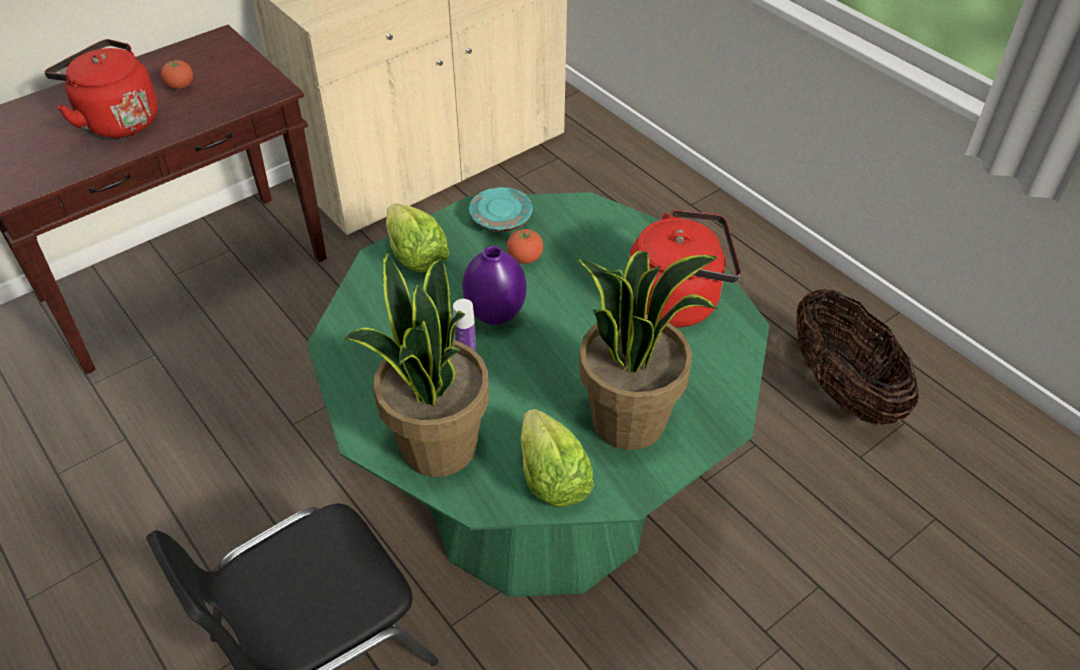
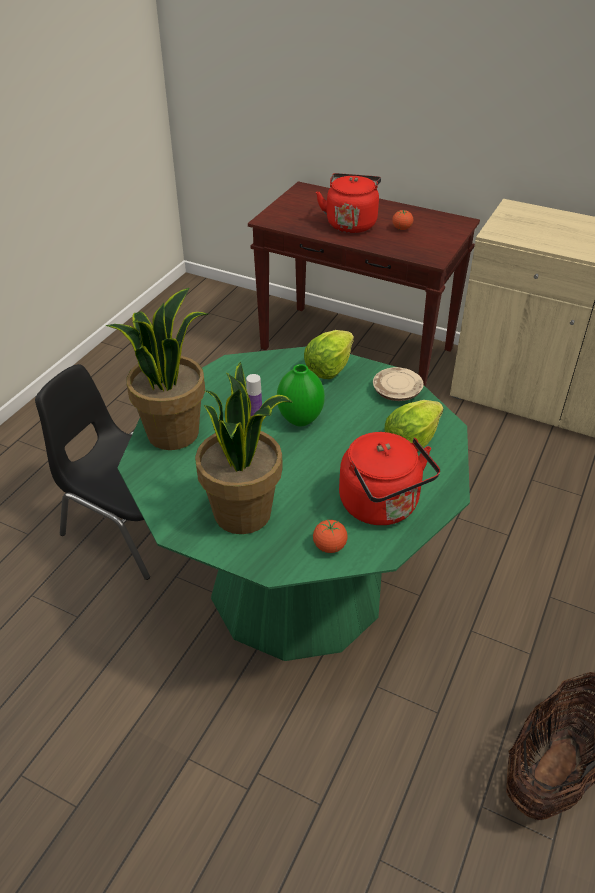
camera: 65 degrees right, 5 degrees down
purple vase [462,246,527,325] -> green vase [277,364,325,426]
turquoise plate [469,187,533,232] -> beige plate [373,367,423,401]
tomato [507,229,543,264] -> tomato moved to [313,520,348,553]
lettuce [521,409,594,507] -> lettuce moved to [385,400,443,451]

